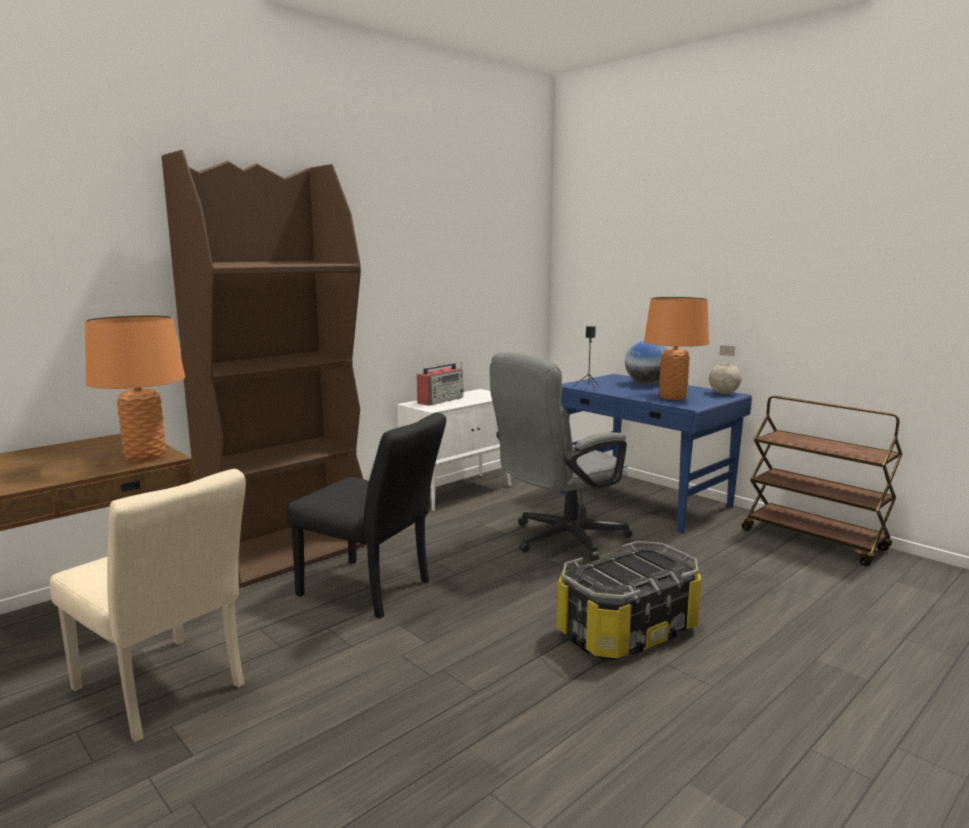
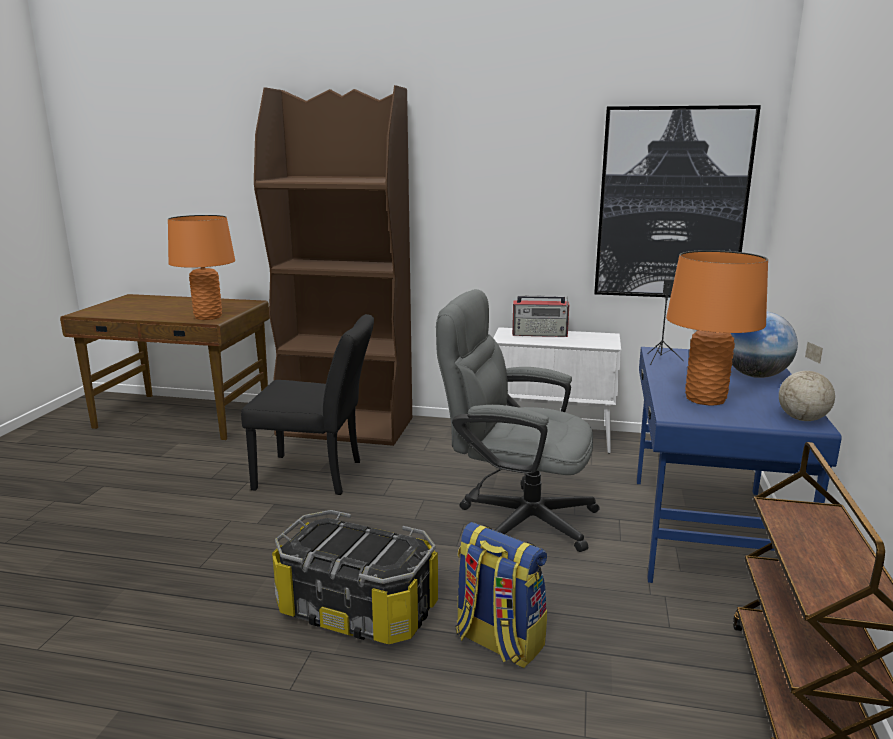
camera: 55 degrees right, 5 degrees up
beige chair [50,469,246,742] -> none
black chair [287,413,446,618] -> black chair turned 75 degrees counterclockwise [241,314,374,495]
none -> backpack [456,522,547,668]
none -> picture [594,105,761,297]

